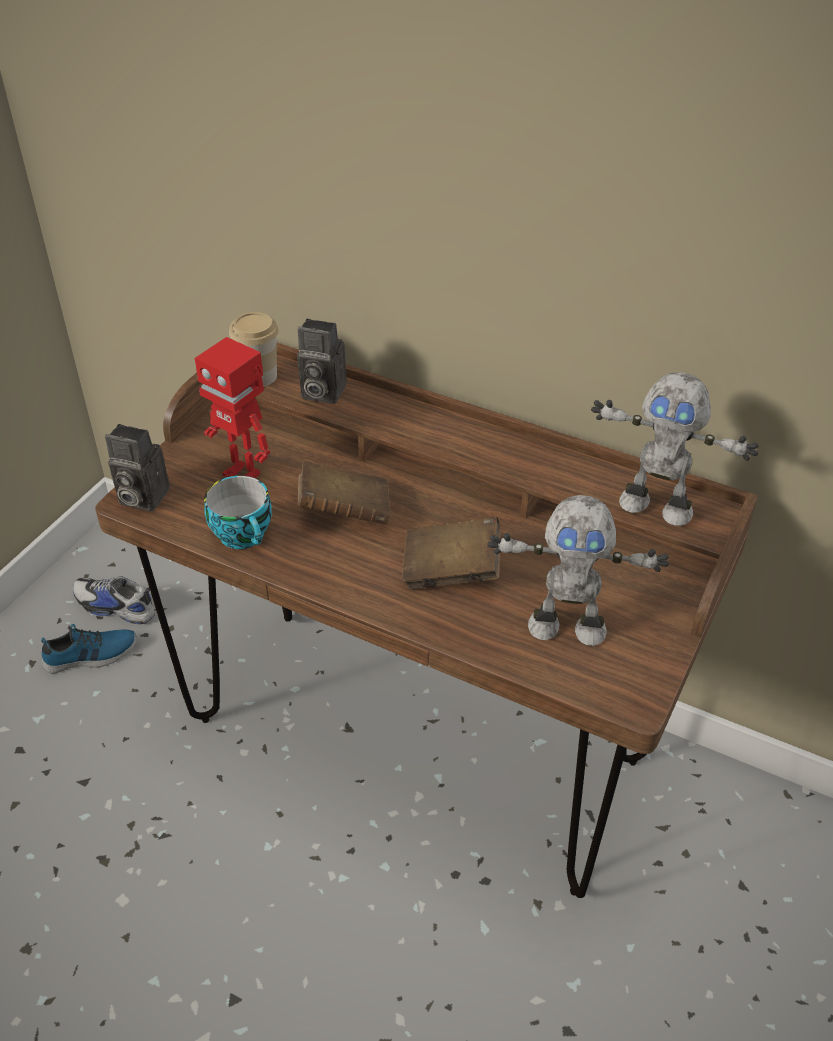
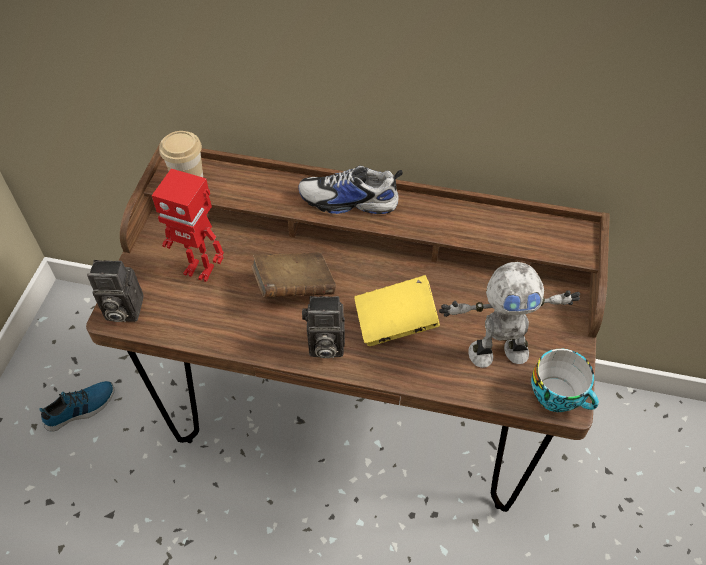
camera: 15 degrees left, 10 degrees up
shoe [73,576,155,624] -> shoe moved to [299,165,403,214]
cup [204,476,272,549] -> cup moved to [531,348,599,412]
camera [297,319,347,404] -> camera moved to [302,296,345,358]
brown book [402,517,501,590] -> yellow book [355,275,440,346]
toy robot [591,372,759,526] -> none

